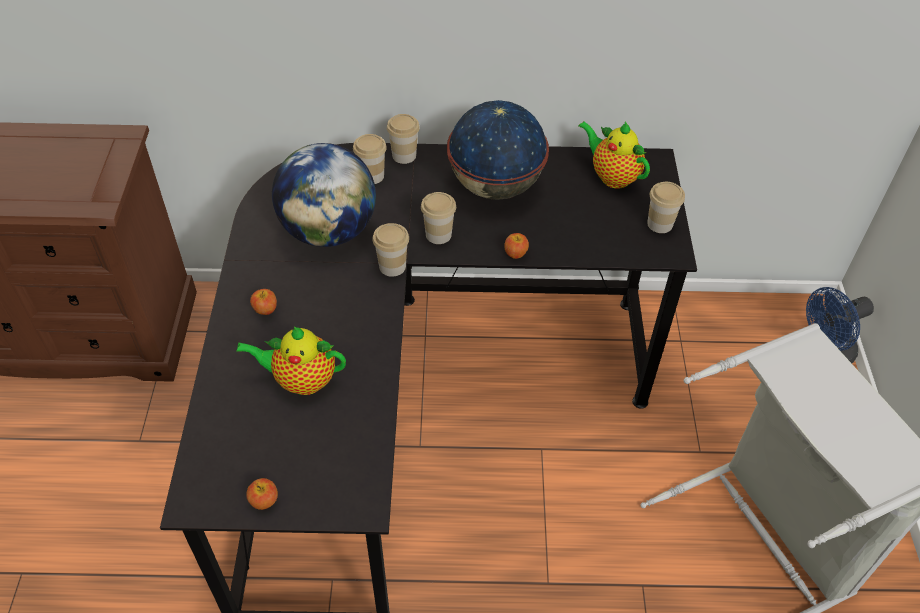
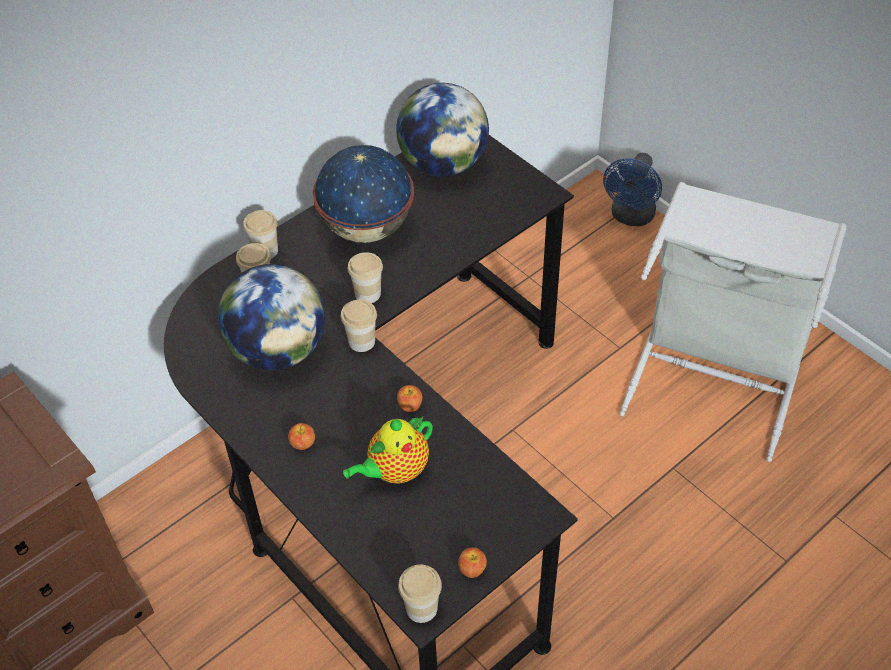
camera: 40 degrees left, 0 degrees up
apple [504,233,529,259] -> apple moved to [397,385,422,412]
teapot [578,121,650,188] -> globe [396,83,489,177]
cup [647,182,685,233] -> cup moved to [398,564,442,623]

